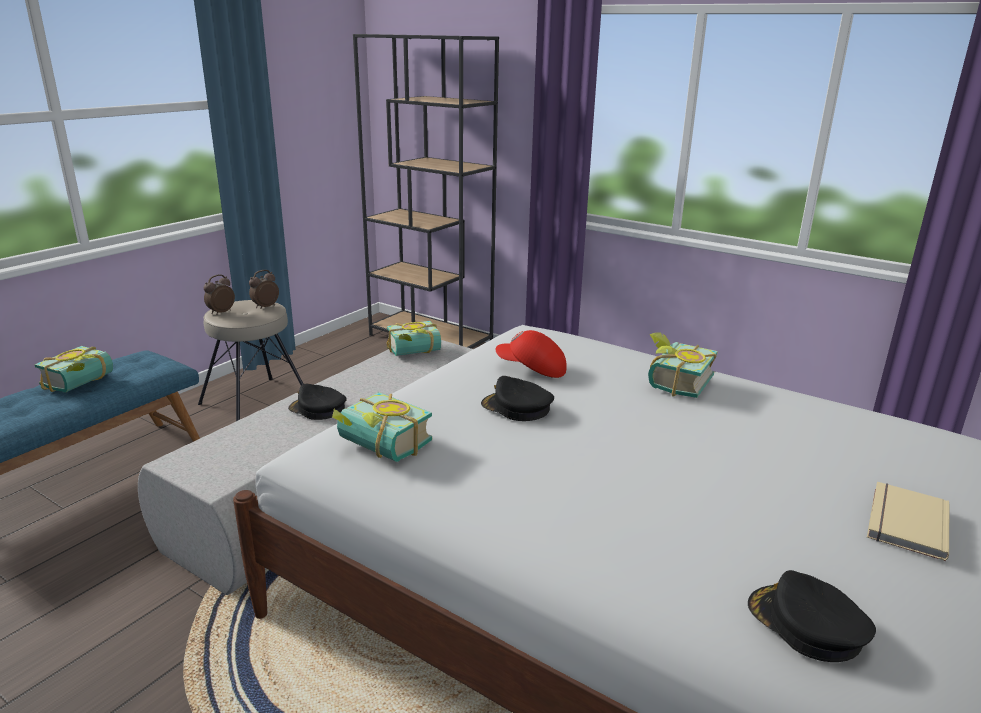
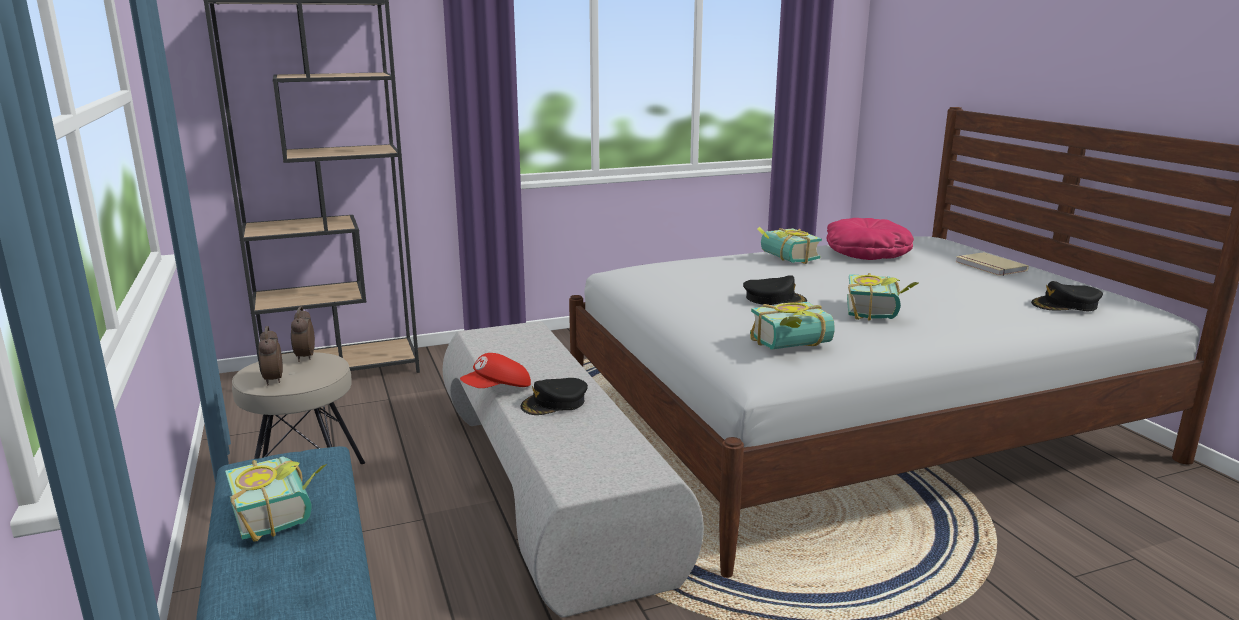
camera: 55 degrees left, 5 degrees down
book [387,321,441,356] -> book moved to [847,273,919,321]
black cap [481,376,554,421] -> black cap turned 150 degrees counterclockwise [743,275,807,305]
red cap [496,330,567,378] -> red cap moved to [460,353,531,388]
none -> pink pillow [827,218,914,260]

